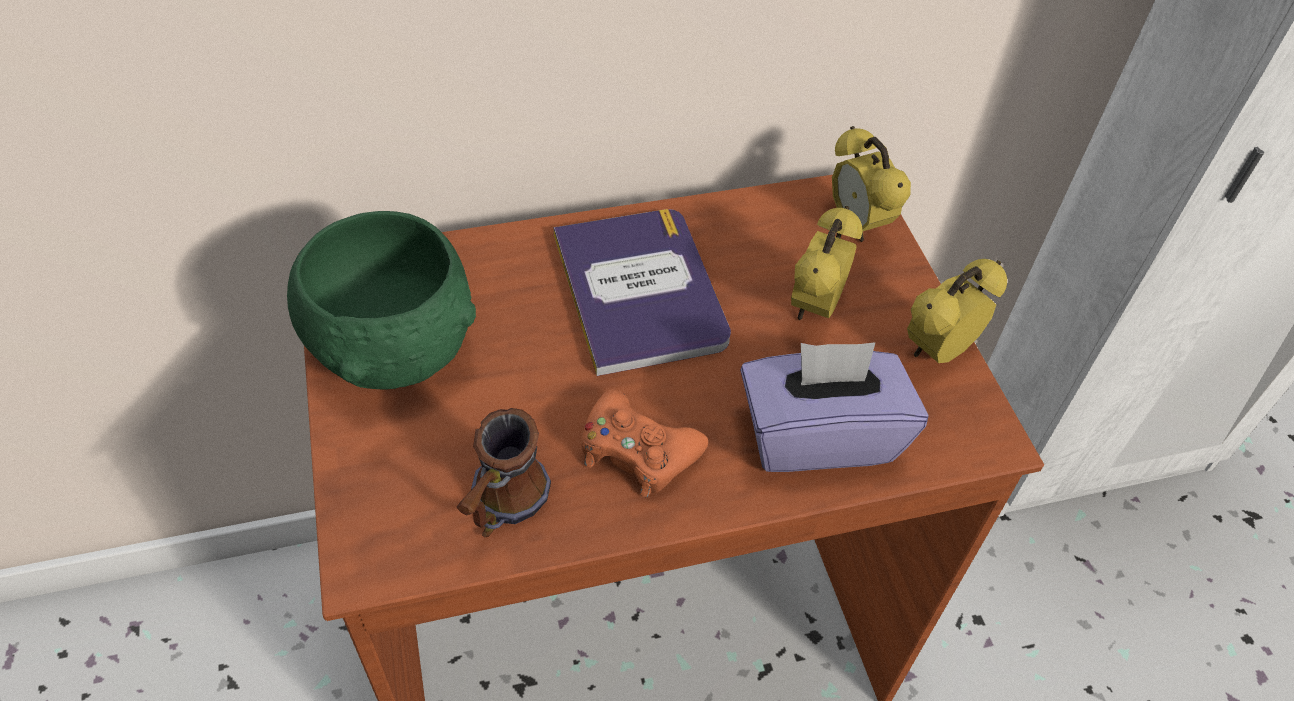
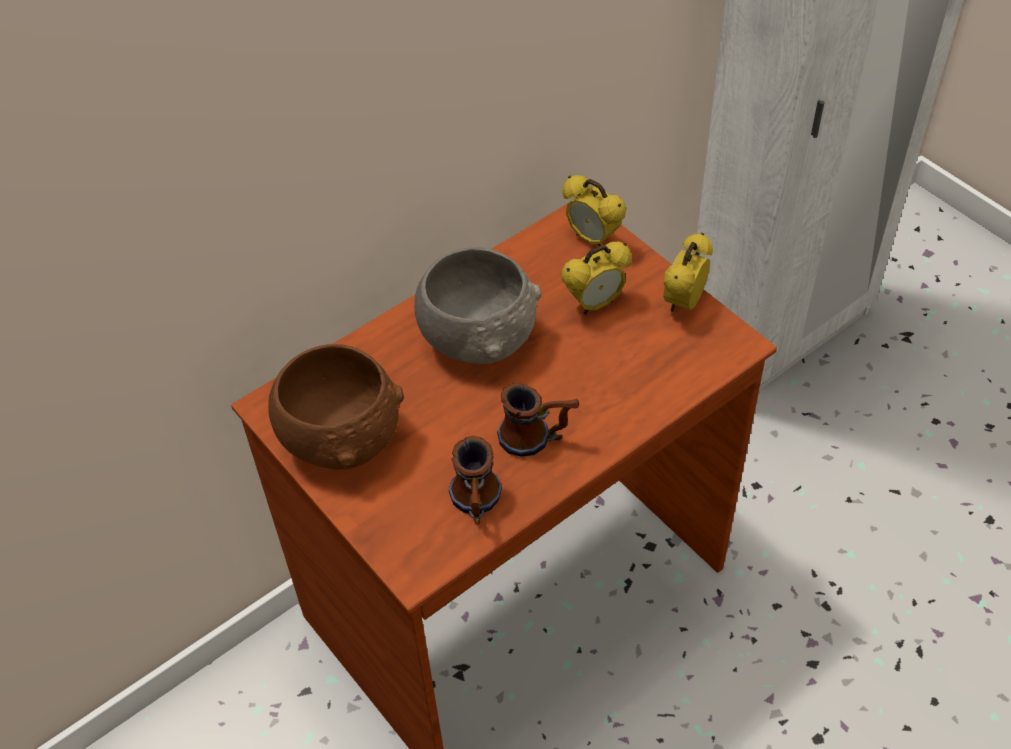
camera: 20 degrees left, 0 degrees up
green bowl [287,211,476,389] -> brown bowl [268,344,404,469]
book [554,209,731,376] -> grey bowl [414,247,541,364]
orange game controller [582,389,708,497] -> mug [497,383,579,457]
purple tissue box [740,343,929,472] -> none
alarm clock [791,206,863,320] -> alarm clock turned 120 degrees counterclockwise [561,242,631,315]

